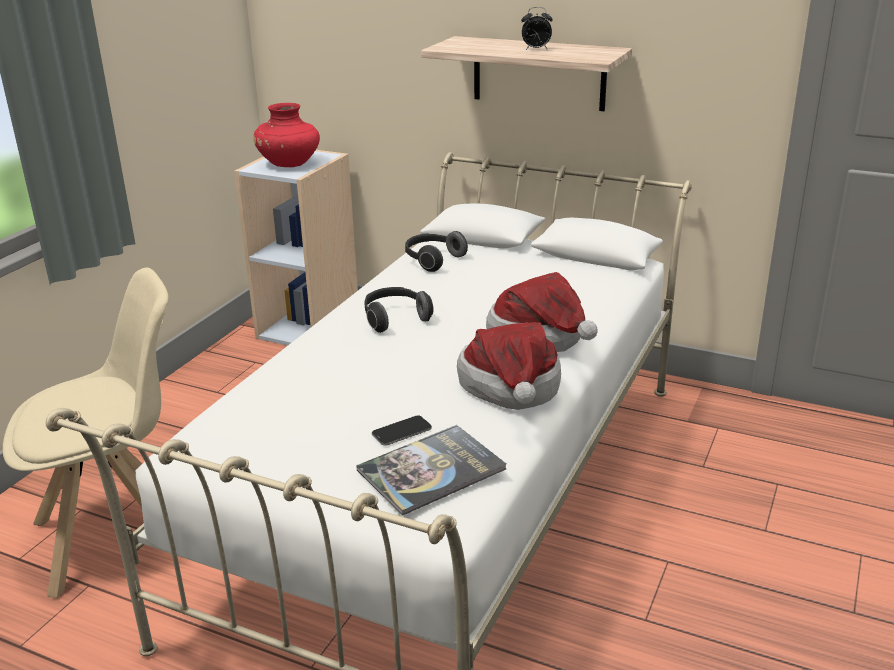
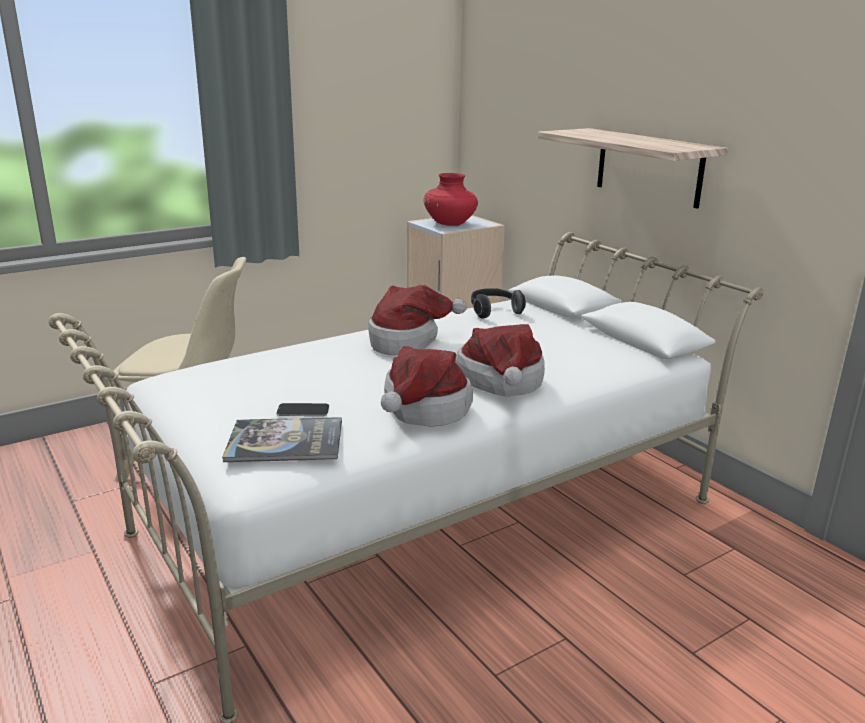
camera: 30 degrees right, 5 degrees down
headphones [365,287,434,333] -> hat [368,285,467,356]
alarm clock [521,7,553,50] -> none

